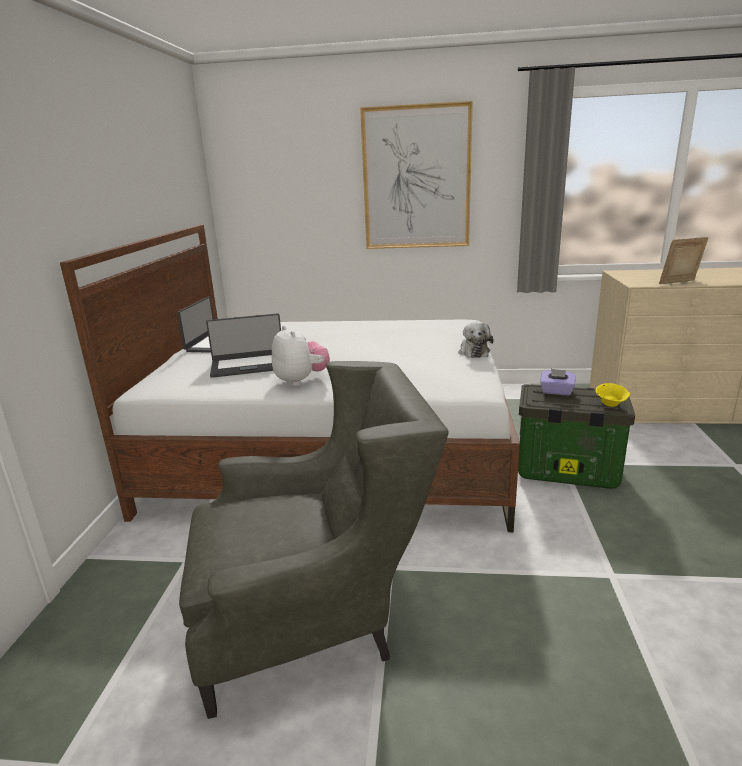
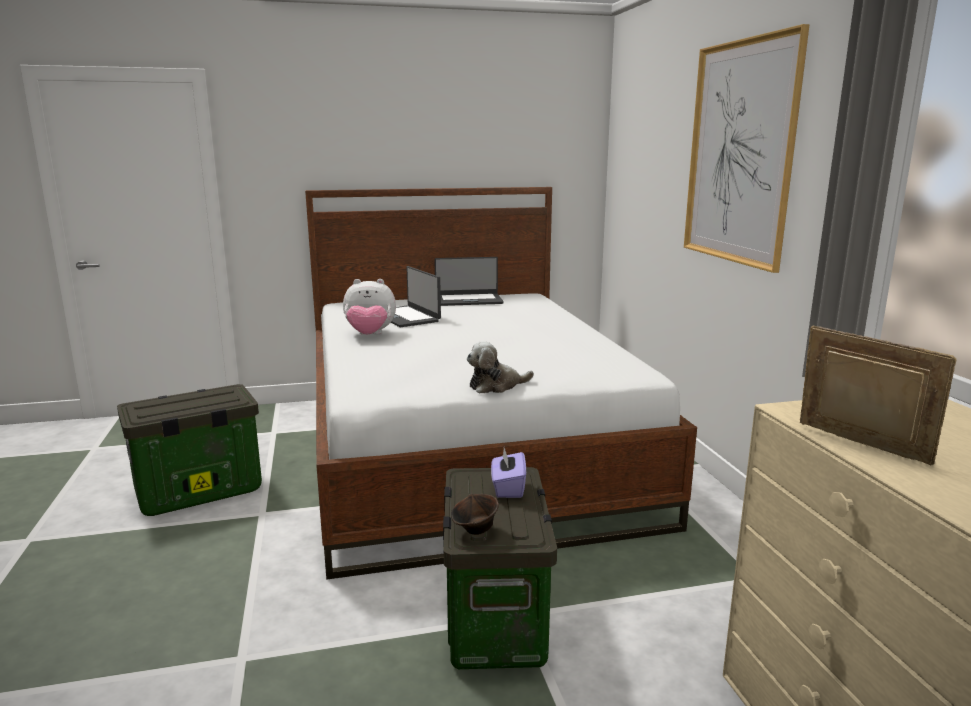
camera: 70 degrees right, 5 degrees down
grey armchair [179,361,449,719] -> storage box [117,384,262,516]
plush toy [272,326,330,386] -> plush toy turned 45 degrees clockwise [343,279,396,335]
yellow bowl [595,383,630,407] -> brown bowl [451,494,499,535]

